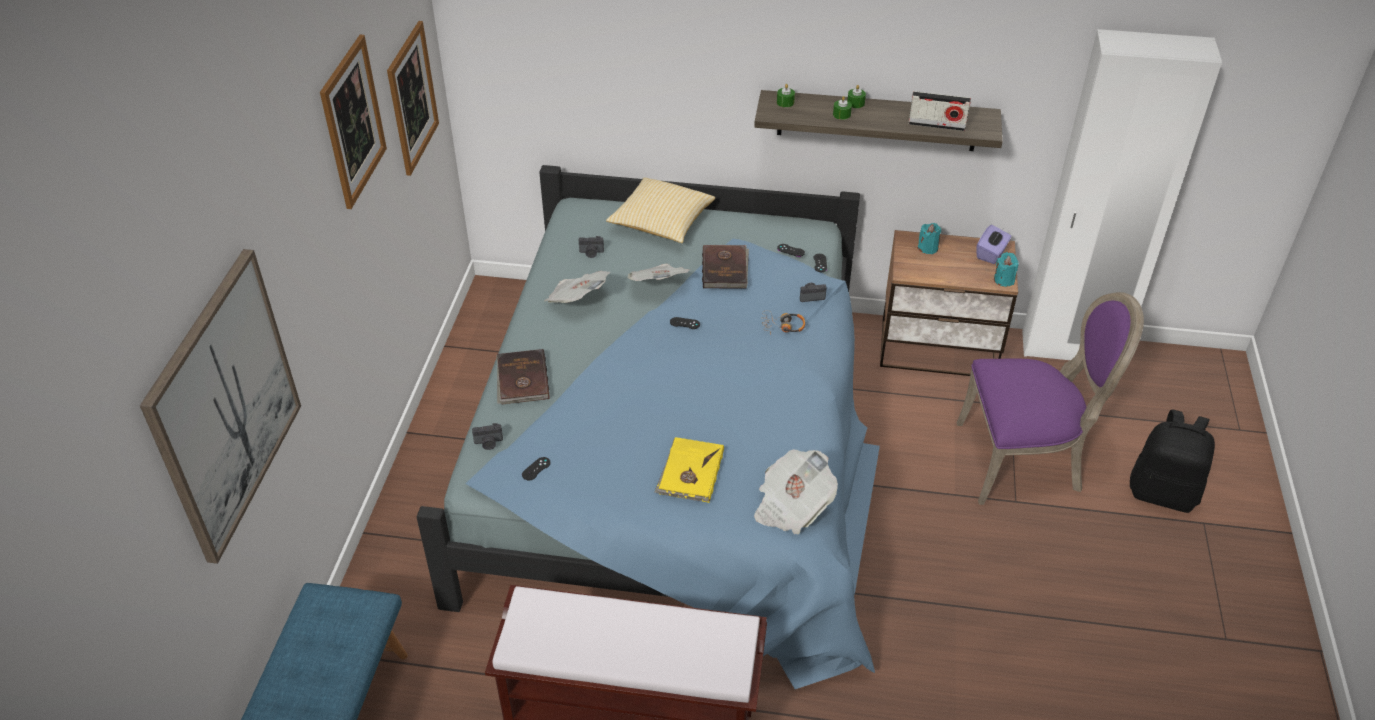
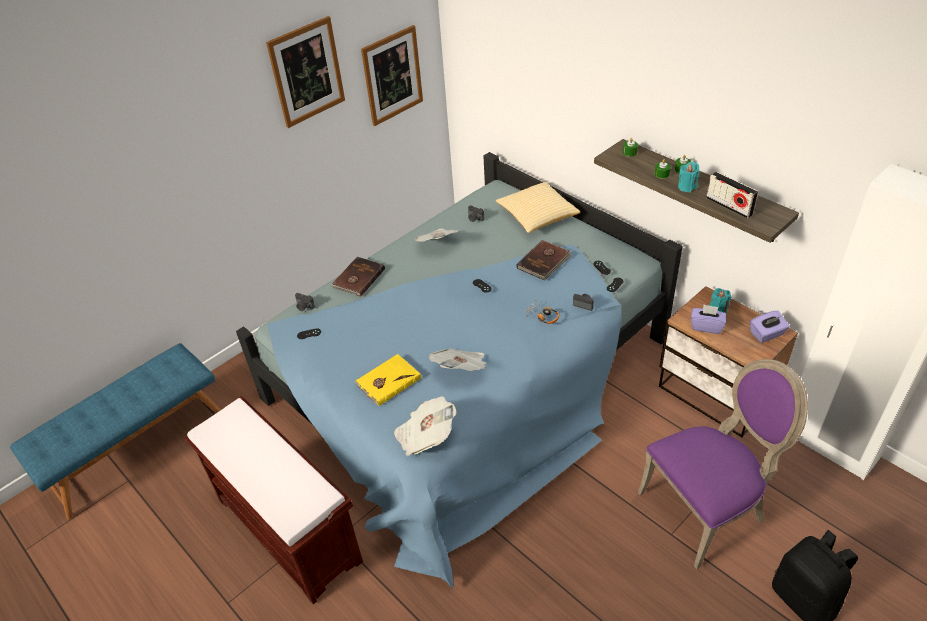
camera: 40 degrees right, 0 degrees up
picture [140,249,301,564] -> none
newspaper [628,264,691,281] -> newspaper moved to [429,348,486,371]
purple chair [957,292,1144,505] -> purple chair turned 60 degrees counterclockwise [638,359,808,569]
turquoise candle [994,252,1019,287] -> turquoise candle moved to [678,162,699,193]
none -> purple tissue box [691,304,726,334]

